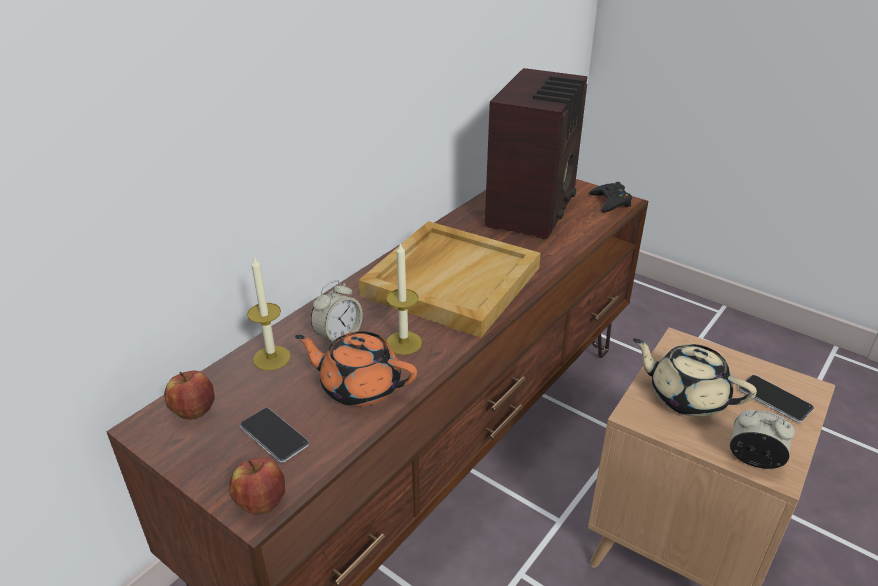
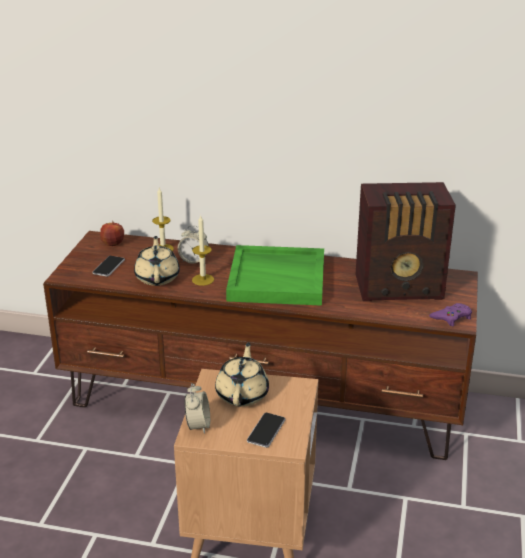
camera: 65 degrees right, 5 degrees down
apple [229,457,285,515] -> none
orange teapot [295,331,417,407] -> beige teapot [134,236,180,286]
beige tray [359,221,541,338] -> green tray [226,245,324,306]
black game controller [589,182,632,213] -> purple game controller [429,303,472,326]

